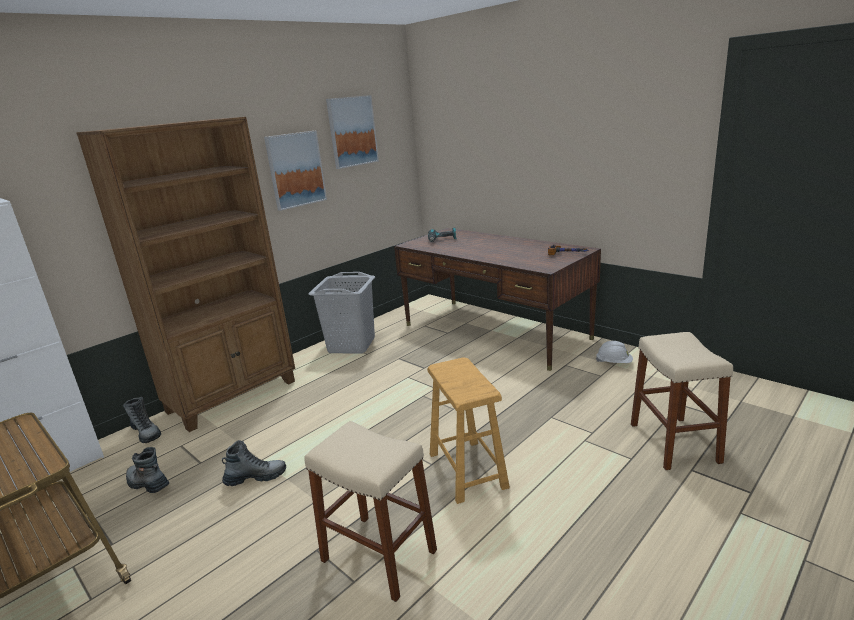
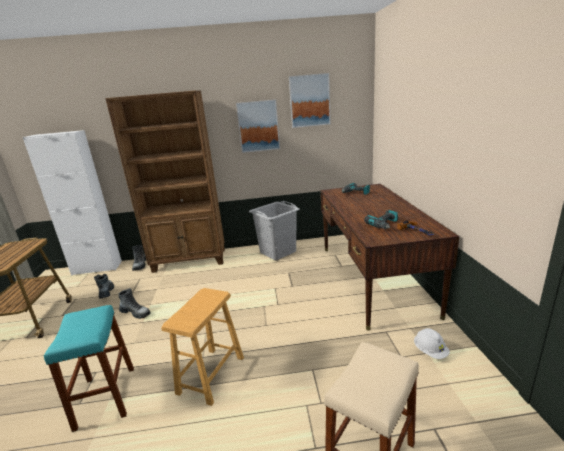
camera: 40 degrees right, 0 degrees up
beige stool [305,421,437,602] -> turquoise stool [44,305,134,432]
none -> power drill [364,210,398,229]

